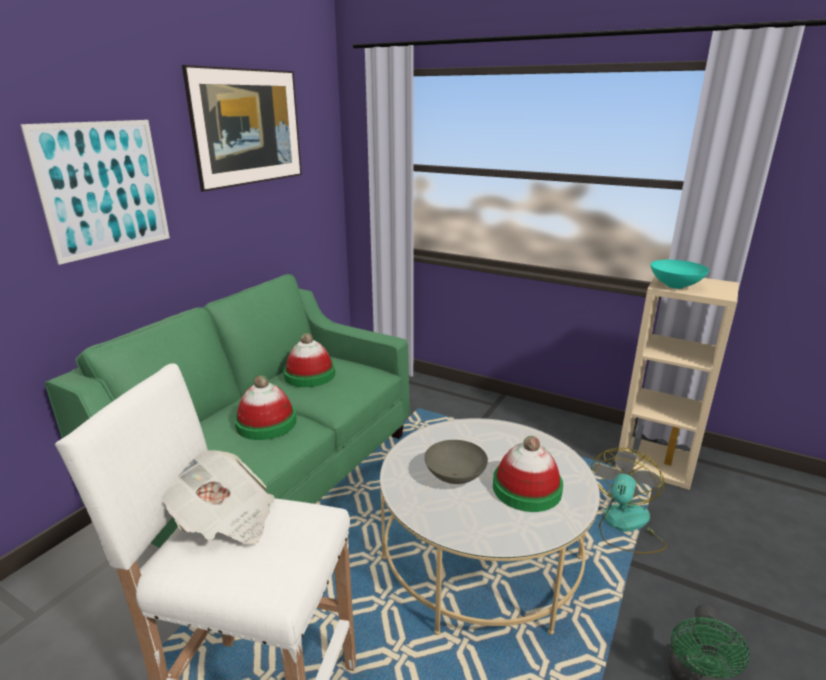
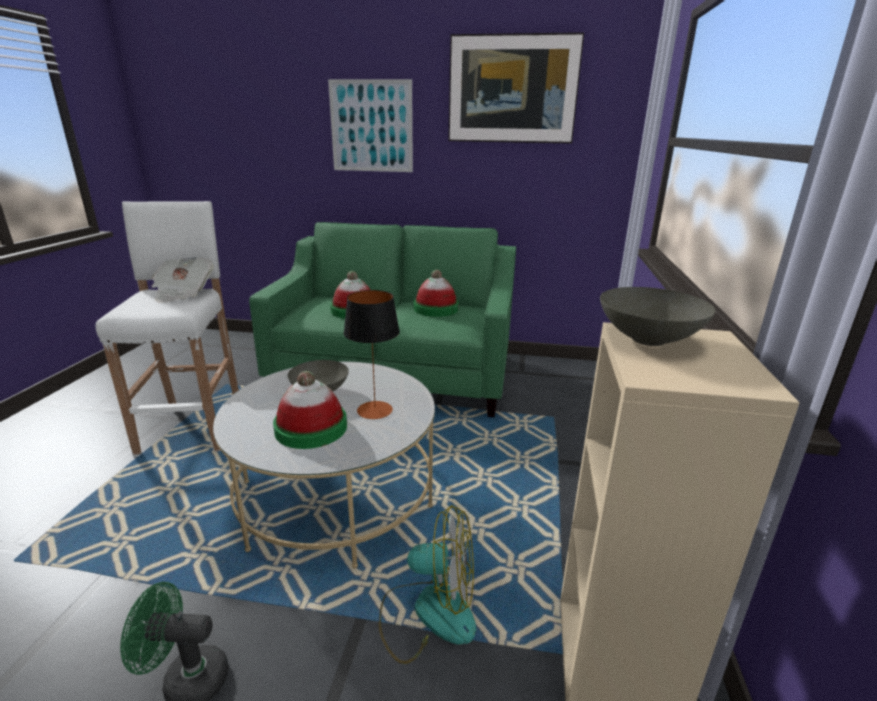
camera: 70 degrees right, 0 degrees up
turquoise bowl [650,260,709,289] -> grey bowl [600,287,716,346]
none -> table lamp [344,290,400,419]

